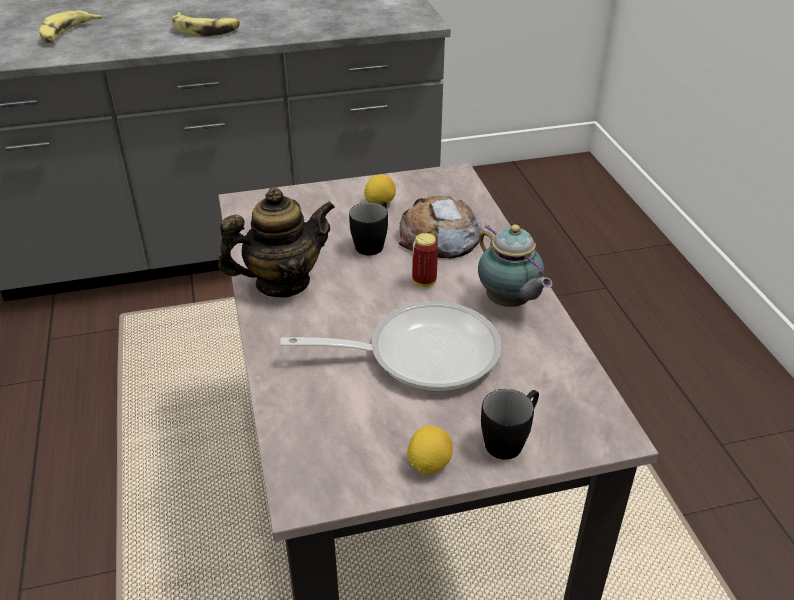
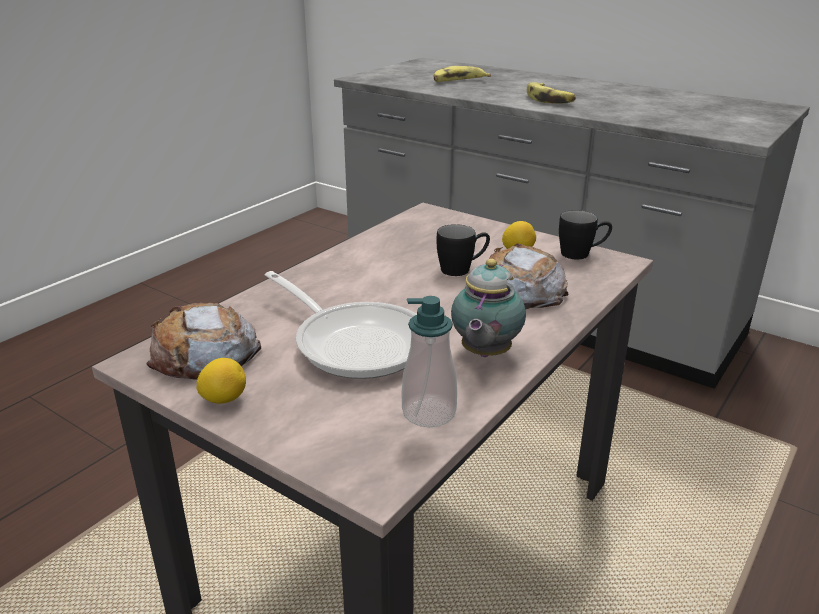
camera: 50 degrees right, 10 degrees down
teapot [218,187,335,297] -> none
can [412,233,438,287] -> none
black mug [481,389,539,460] -> black mug moved to [559,210,612,259]
none -> bread [147,303,261,380]
none -> soap dispenser [402,296,457,427]

